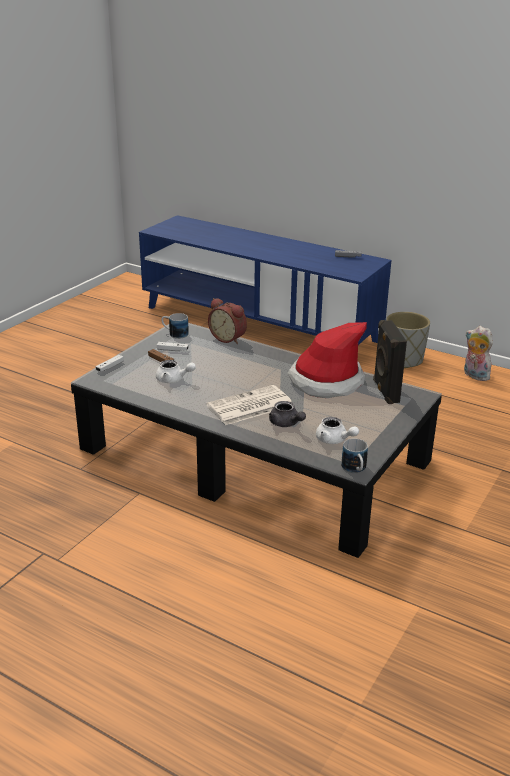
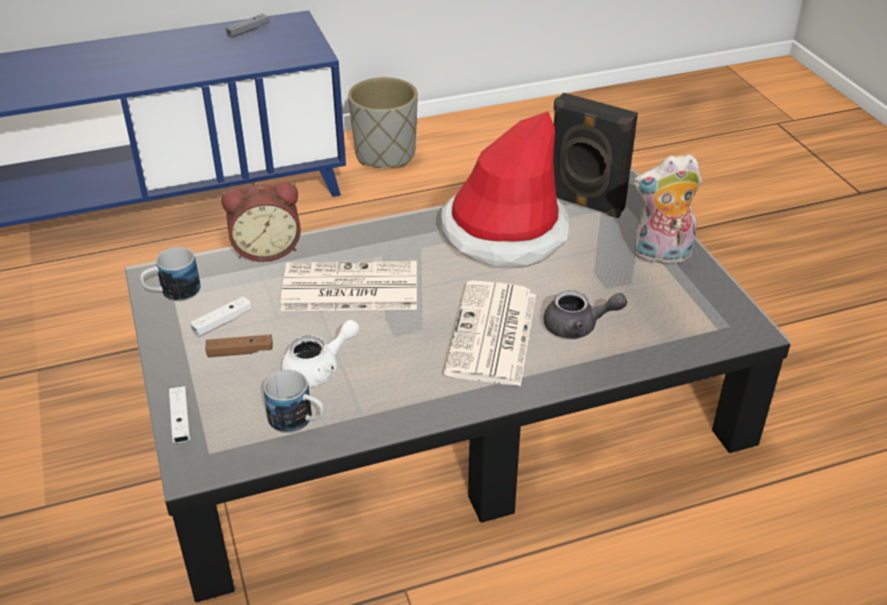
camera: 50 degrees left, 10 degrees up
white teapot [316,417,359,444] -> none
mug [341,438,368,473] -> mug moved to [264,370,324,433]
plush toy [464,326,493,381] -> plush toy moved to [633,154,702,264]
none -> newspaper [280,261,417,311]

